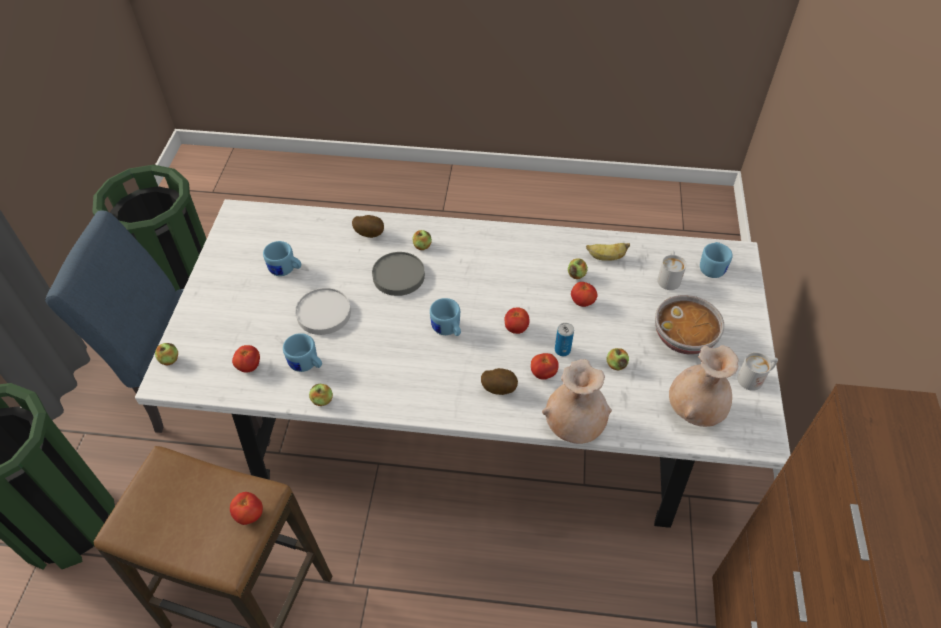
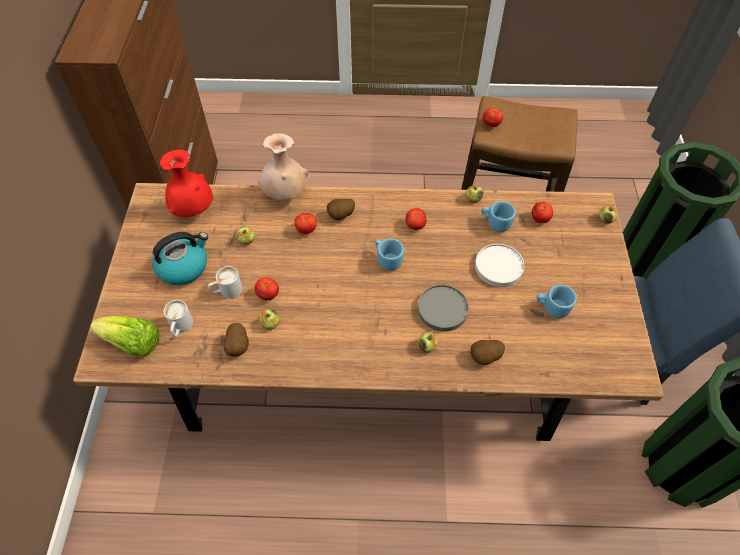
camera: 175 degrees right, 5 degrees up
white dining table [135,199,790,528] -> brown dining table [73,183,664,441]
tomato [505,307,530,334] -> tomato moved to [406,208,427,230]
can [555,323,574,356] -> none
banana [586,243,630,261] -> potato [223,323,249,356]
bowl [655,295,724,355] -> kettle [152,232,208,285]
beige vase [669,345,739,427] -> red vase [160,149,213,217]
blue mug [700,242,733,278] -> lettuce [90,316,159,356]
white mug [737,352,778,391] -> white mug moved to [208,266,243,299]

